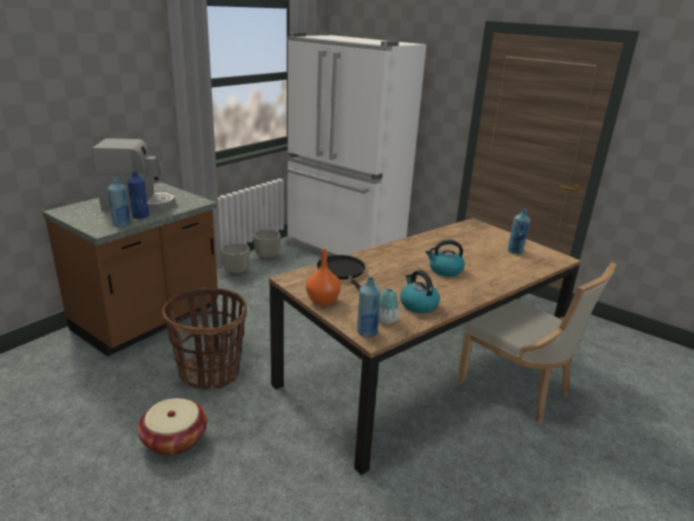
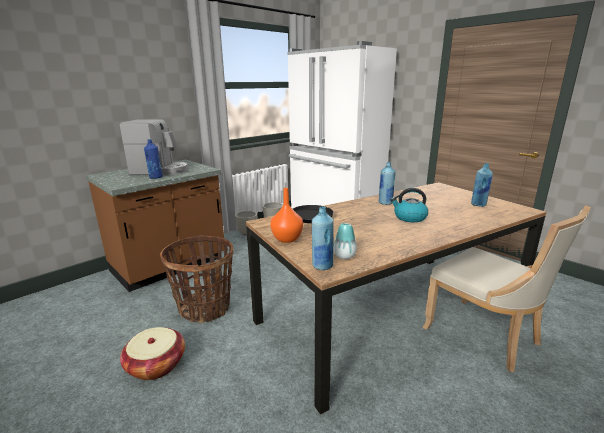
camera: 10 degrees right, 5 degrees down
blue bottle [108,177,130,227] -> blue bottle moved to [379,162,395,205]
kettle [400,270,440,313] -> none

